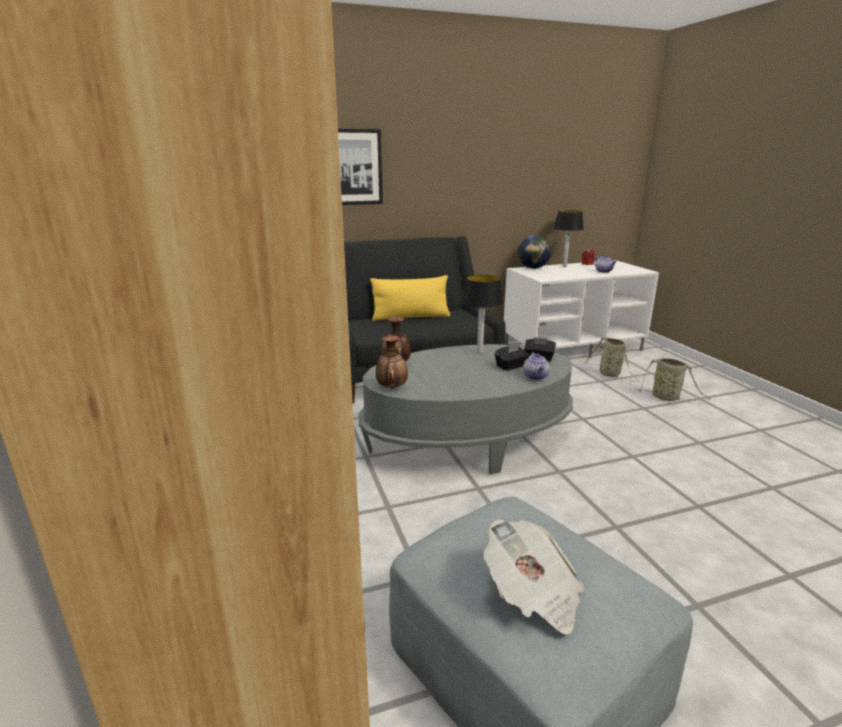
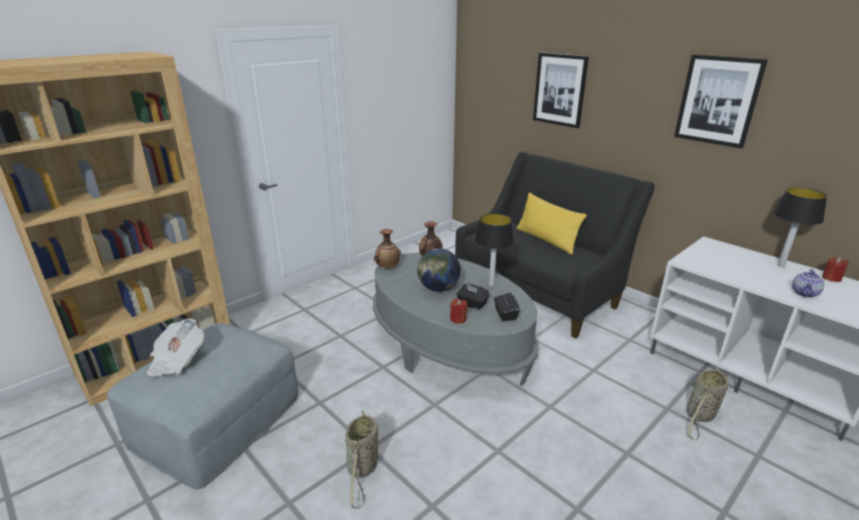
camera: 65 degrees right, 5 degrees up
globe [518,235,551,269] -> globe moved to [418,248,461,292]
teapot [523,352,550,380] -> red candle [450,299,468,324]
basket [637,358,710,401] -> basket moved to [345,410,378,509]
none -> picture [674,54,768,149]

